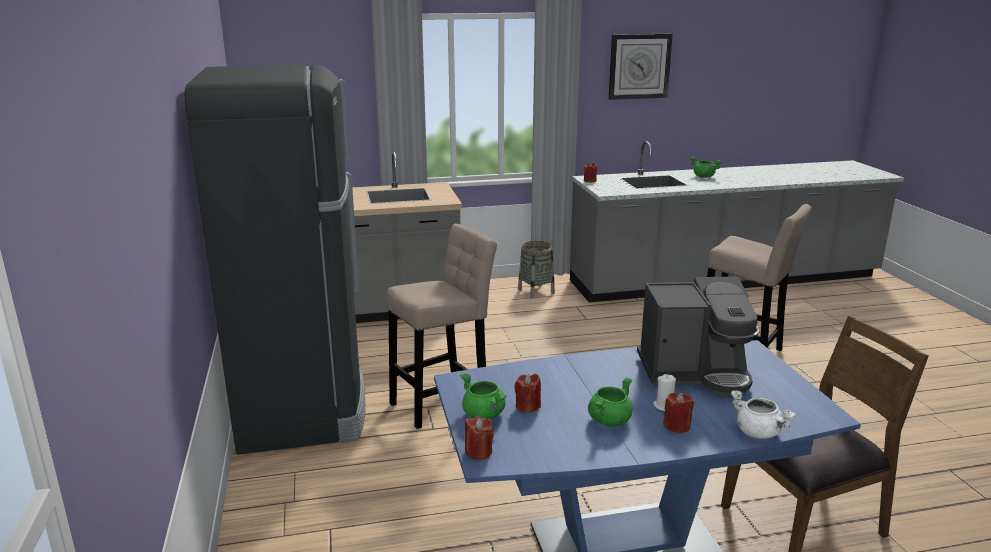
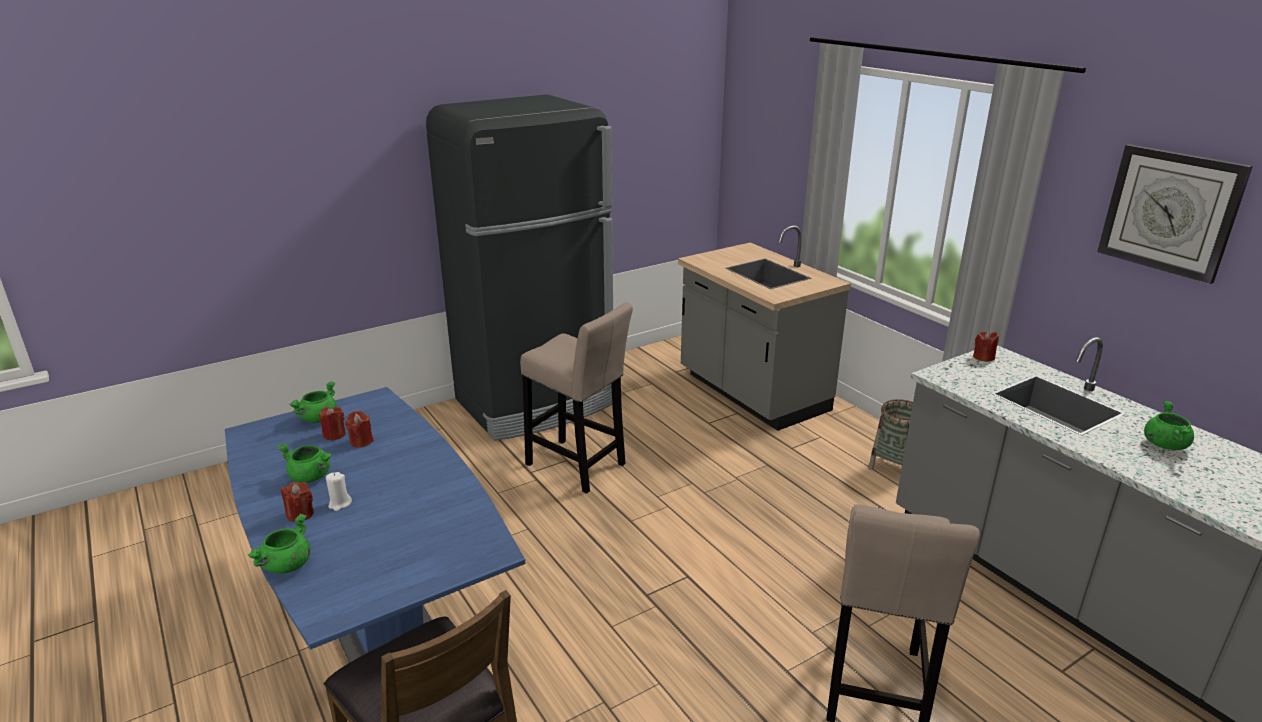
camera: 70 degrees right, 5 degrees up
red candle [465,416,494,460] -> red candle moved to [345,411,374,448]
coffee machine [637,277,759,397] -> none
white cooking pot [731,390,796,439] -> green cooking pot [248,514,311,574]

